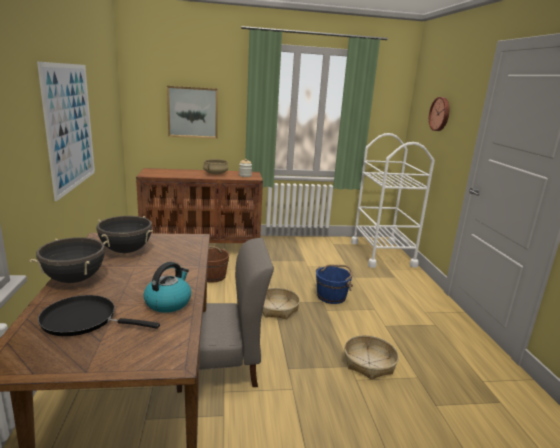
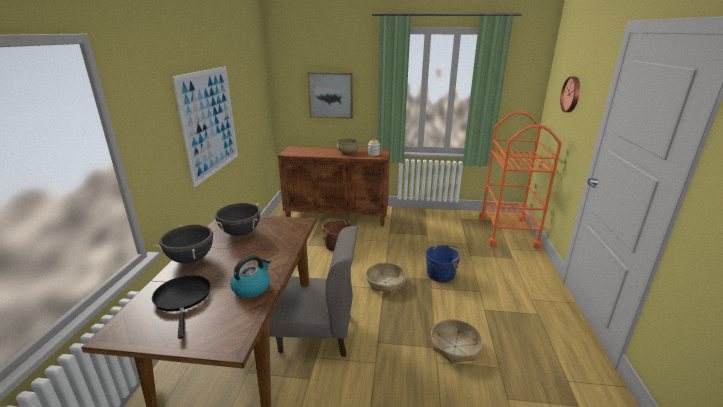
camera: 15 degrees right, 5 degrees up
black frying pan [38,295,160,336] -> black frying pan turned 45 degrees clockwise [152,275,211,339]
white cart [351,133,435,268] -> orange cart [479,111,562,249]

